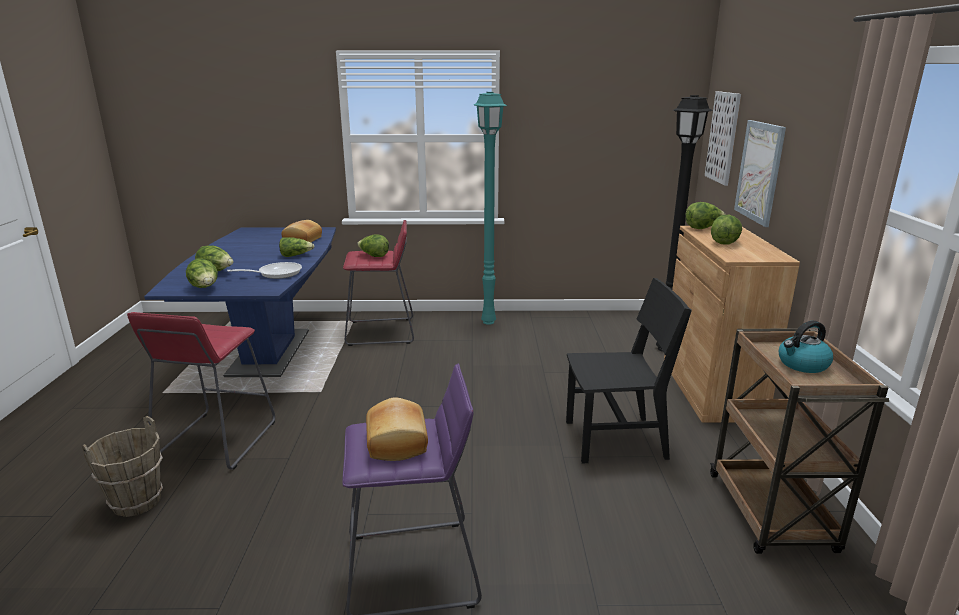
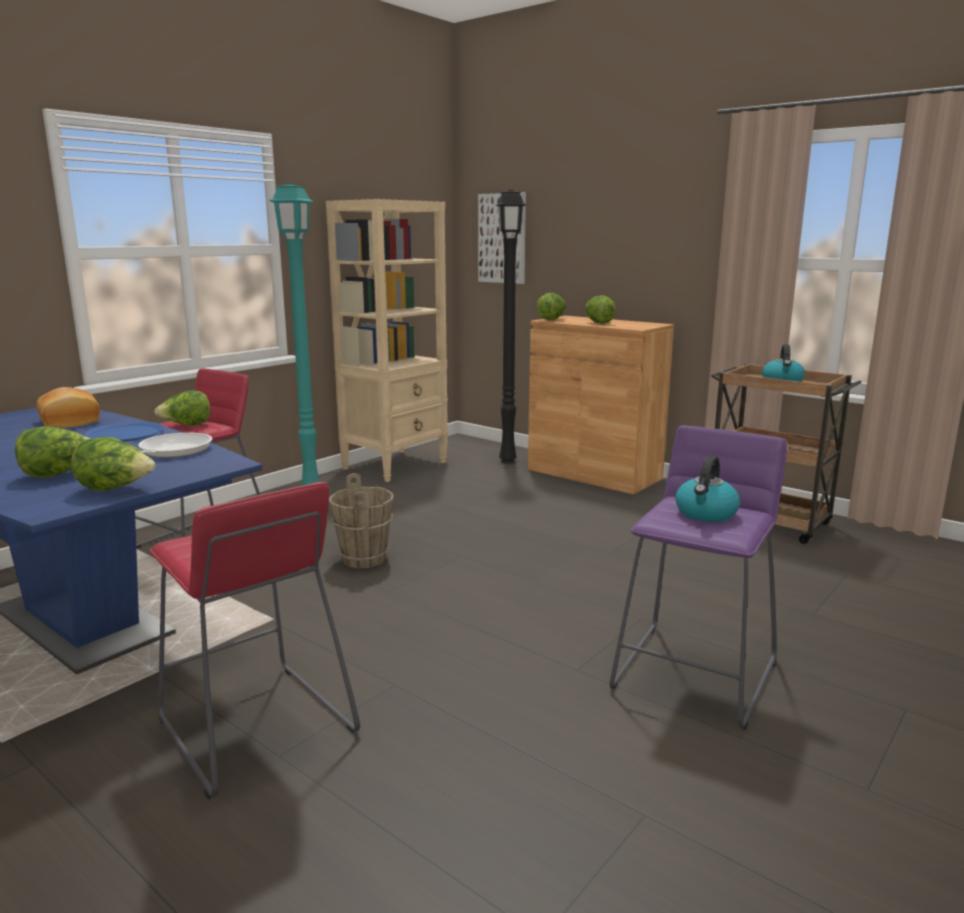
camera: 50 degrees left, 5 degrees down
brown bucket [81,416,163,517] -> brown bucket moved to [329,473,394,569]
lettuce [279,237,314,257] -> blue plate [84,422,164,442]
bread [366,397,428,461] -> kettle [675,456,740,522]
black chair [566,278,692,463] -> none
picture [734,120,786,227] -> none
none -> beige bookcase [326,199,448,482]

